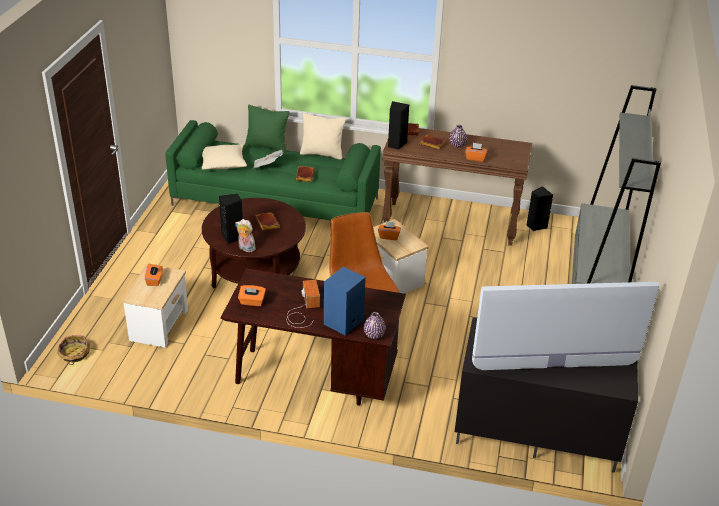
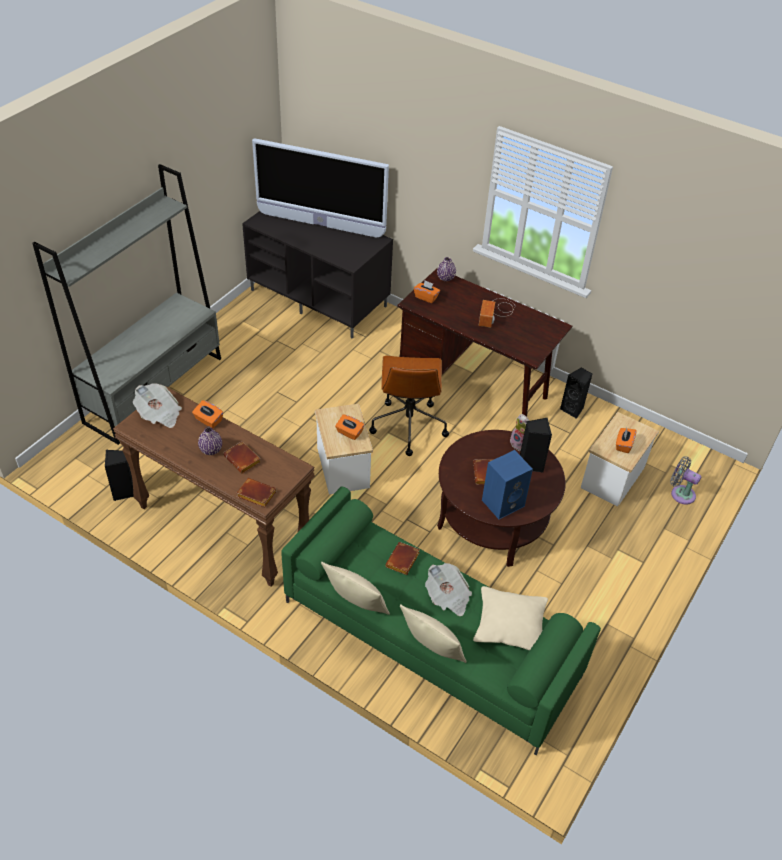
camera: 160 degrees left, 10 degrees up
basket [57,335,90,365] -> none
orange tissue box [238,285,266,306] -> orange tissue box moved to [414,280,440,303]
green pillow [245,105,290,153] -> beige pillow [400,604,467,663]
blue speaker [324,267,366,336] -> blue speaker moved to [482,450,533,519]
black speaker [388,101,409,150] -> black speaker moved to [560,367,592,419]
none -> newspaper [133,383,182,428]
none -> grey fan [670,456,701,505]

